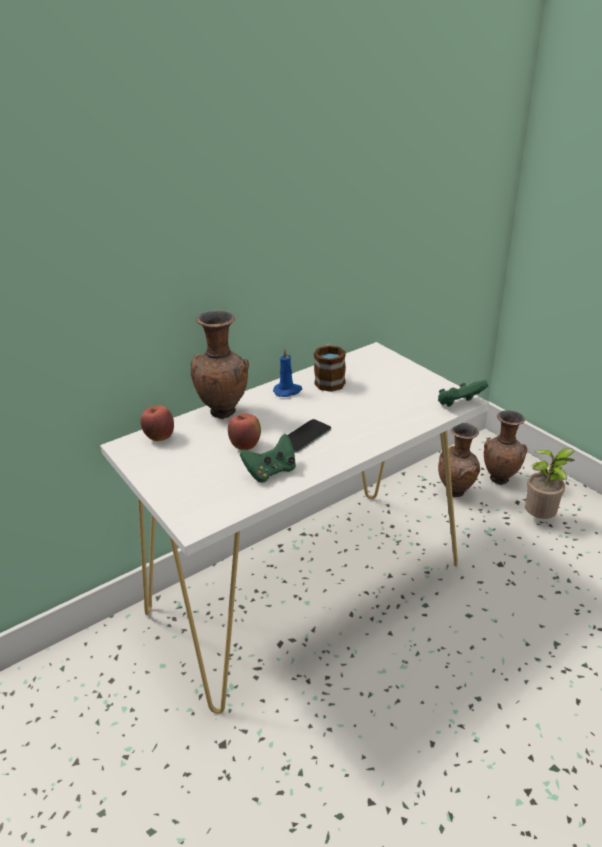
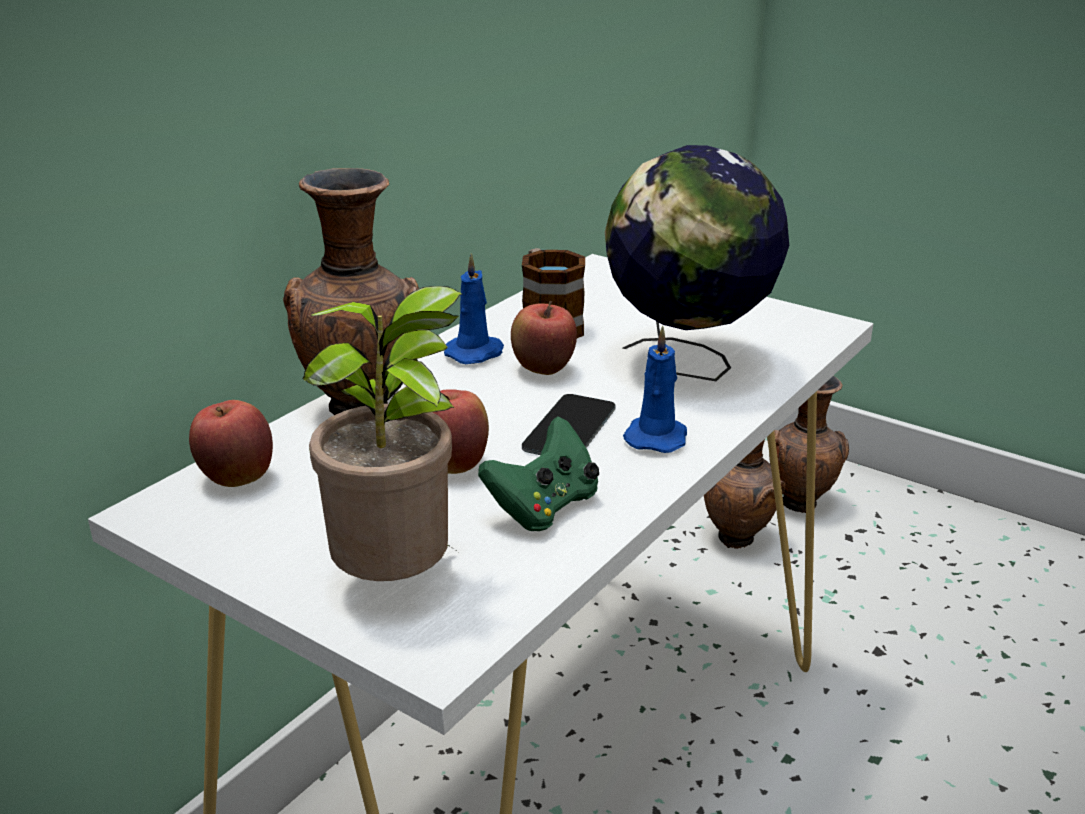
camera: 20 degrees left, 5 degrees down
green game controller [438,380,488,407] -> none
potted plant [525,448,574,519] -> potted plant moved to [302,286,462,581]
none -> apple [511,301,577,375]
none -> globe [605,145,789,381]
none -> blue candle [623,326,687,453]

